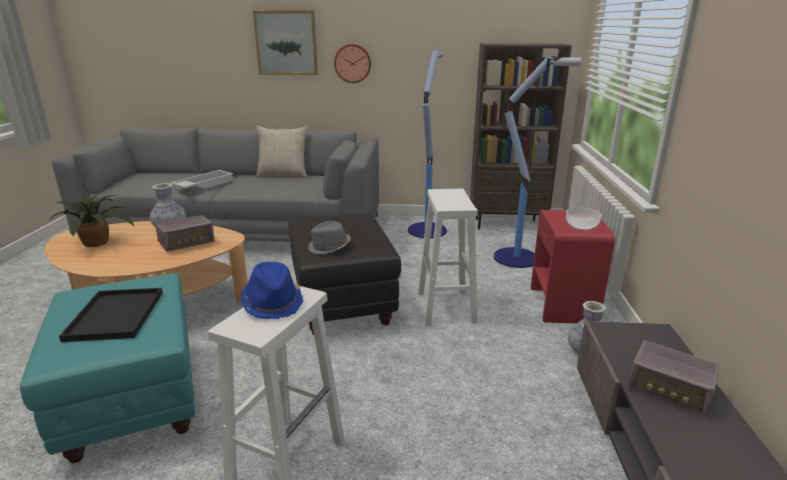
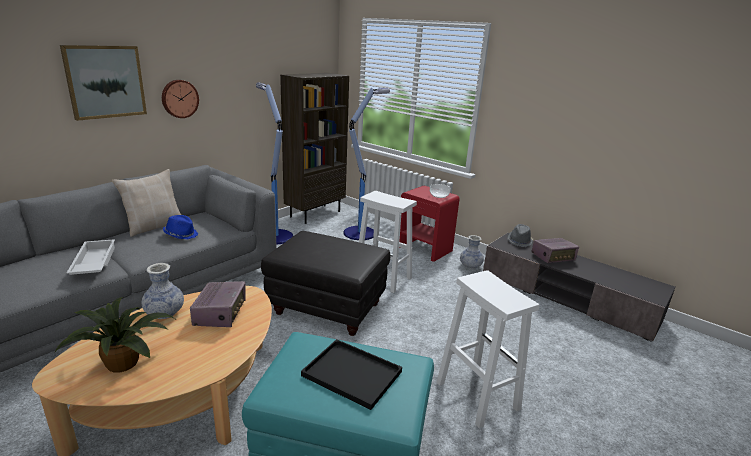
camera: 55 degrees left, 0 degrees up
blue hat [241,262,304,319] -> blue hat moved to [163,215,198,239]
grey hat [308,221,351,254] -> grey hat moved to [507,224,533,247]

